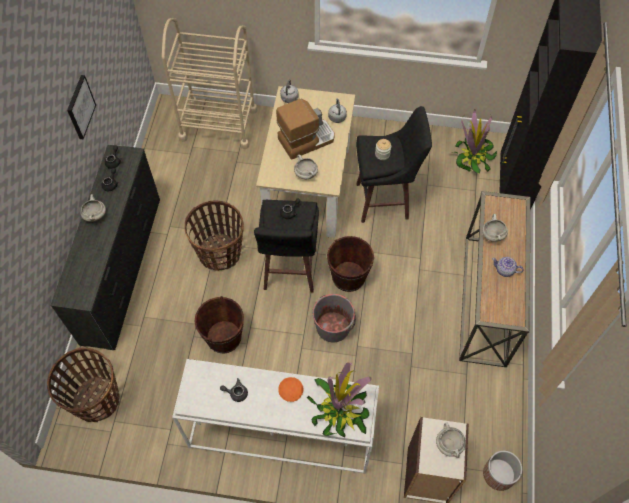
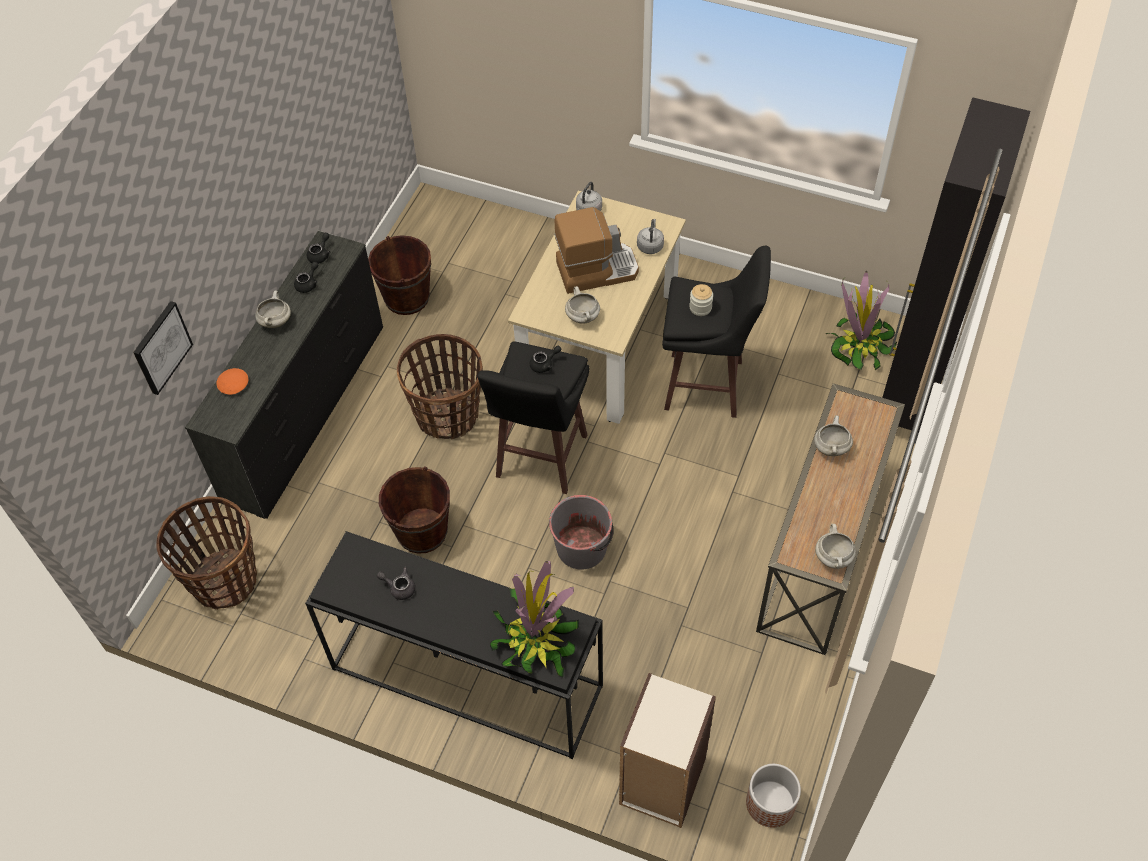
camera: 15 degrees right, 5 degrees down
picture [67,75,96,139] -> picture moved to [133,301,193,395]
beige cart [162,18,257,149] -> none
white console table [172,359,379,474] -> black console table [305,531,603,759]
orange plate [278,377,303,402] -> orange plate moved to [216,368,248,395]
brown bucket [327,236,374,292] -> brown bucket moved to [368,235,431,315]
white cooking pot [436,422,466,458] -> white cooking pot moved to [815,524,856,569]
teapot [492,257,524,277] -> none

